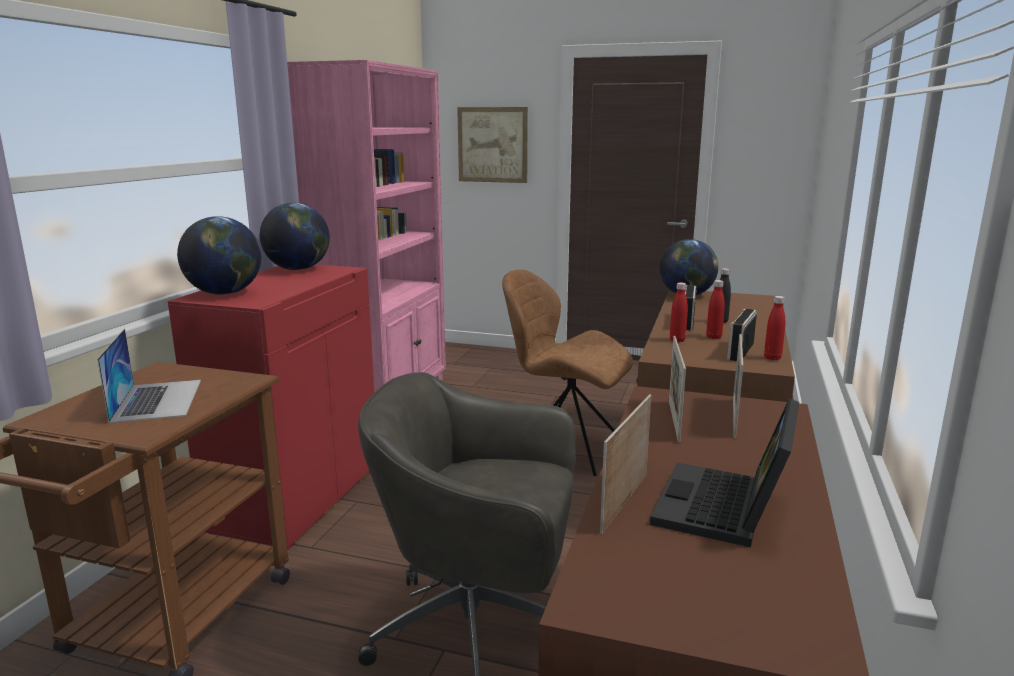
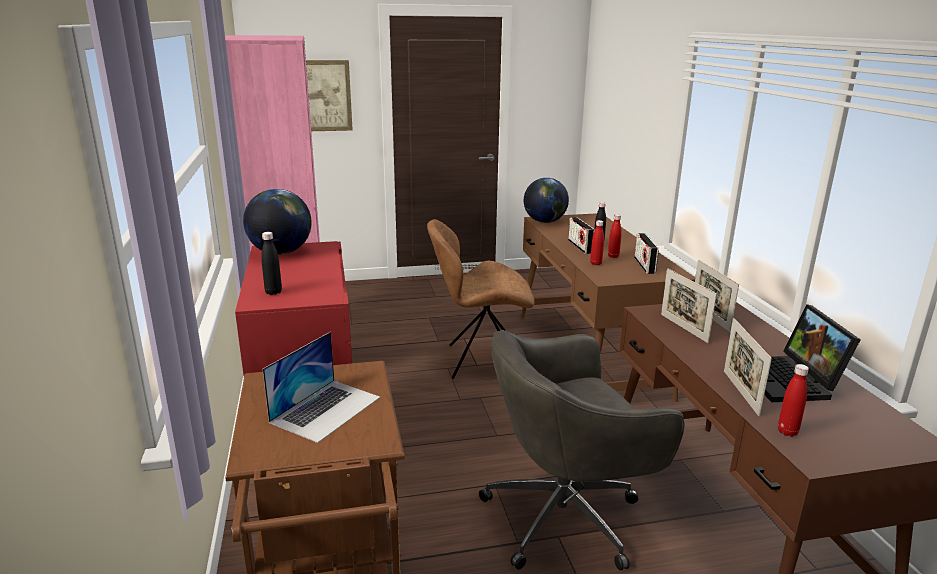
camera: 30 degrees left, 5 degrees up
laptop [97,329,201,423] -> laptop turned 75 degrees clockwise [263,332,380,443]
globe [177,216,261,295] -> black bottle [261,232,282,295]
red bottle [764,296,785,360] -> red bottle moved to [778,364,809,437]

